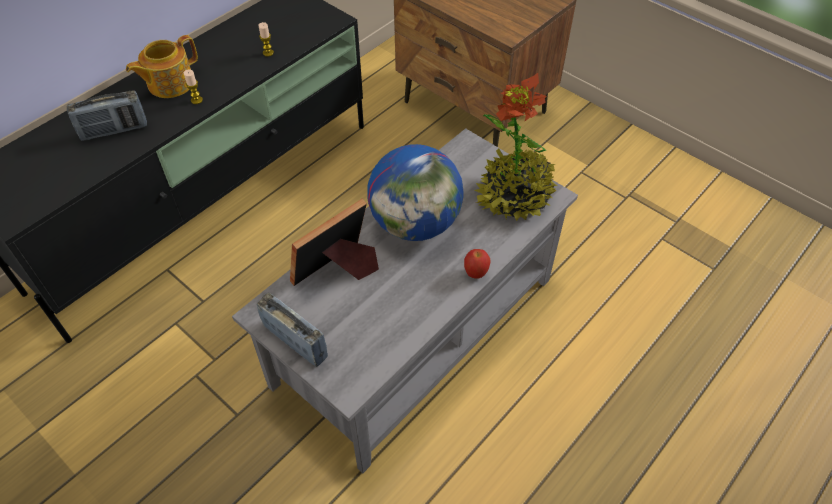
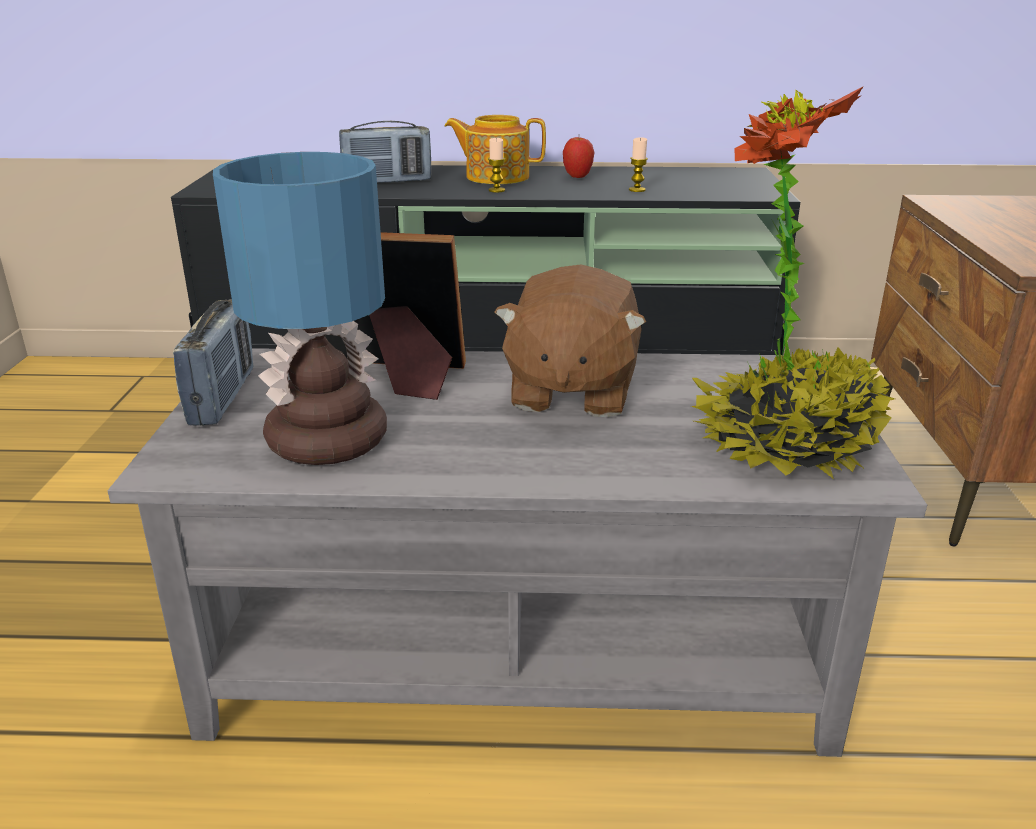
camera: 50 degrees right, 25 degrees down
radio [67,90,147,141] -> radio turned 45 degrees counterclockwise [339,121,431,182]
globe [367,144,464,241] -> brown plush toy [494,265,646,417]
apple [464,249,490,278] -> apple moved to [563,137,594,178]
none -> table lamp [213,152,387,465]

